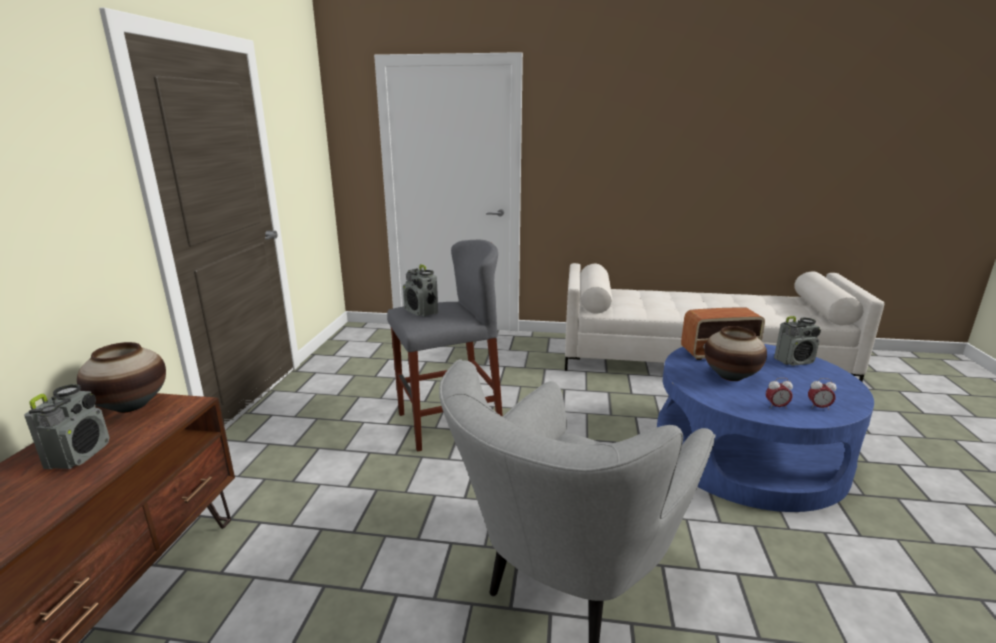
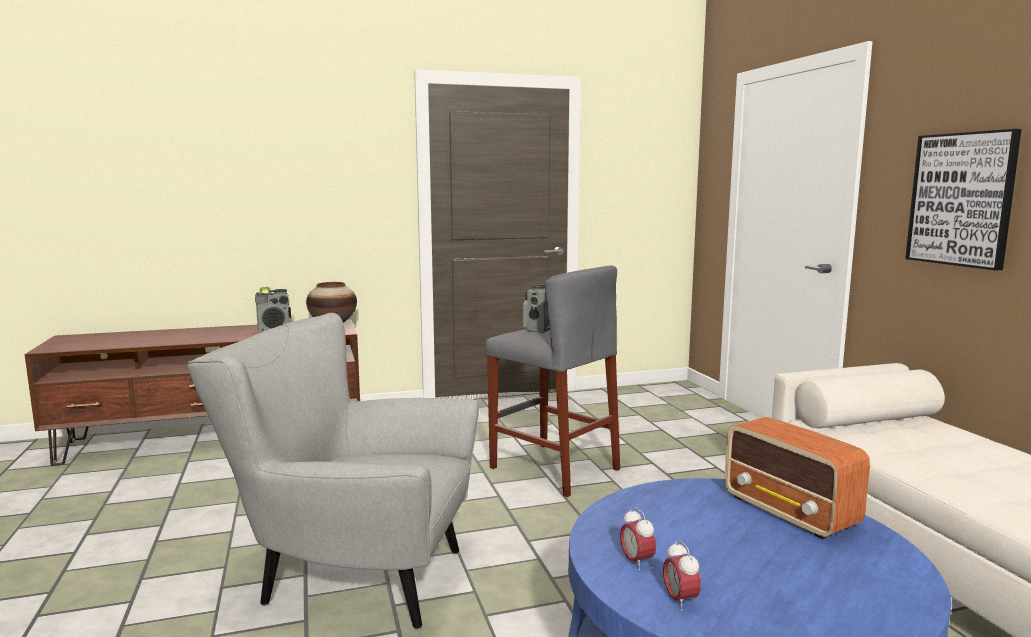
camera: 65 degrees right, 10 degrees down
vase [704,326,767,381] -> none
radio [774,316,821,366] -> none
none -> picture [905,129,1022,270]

